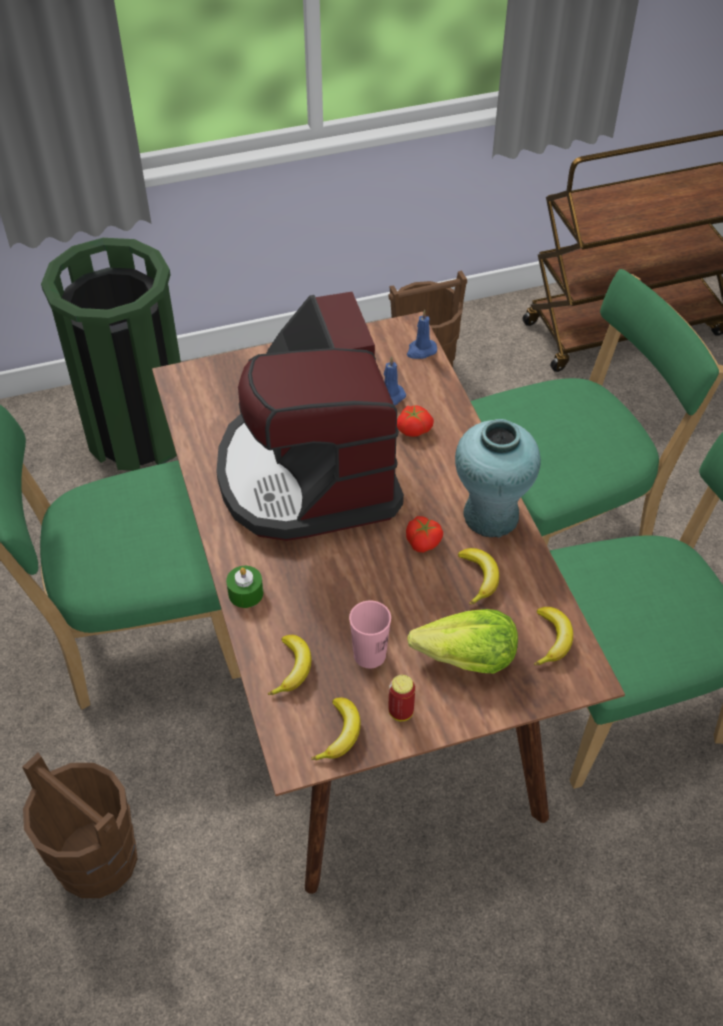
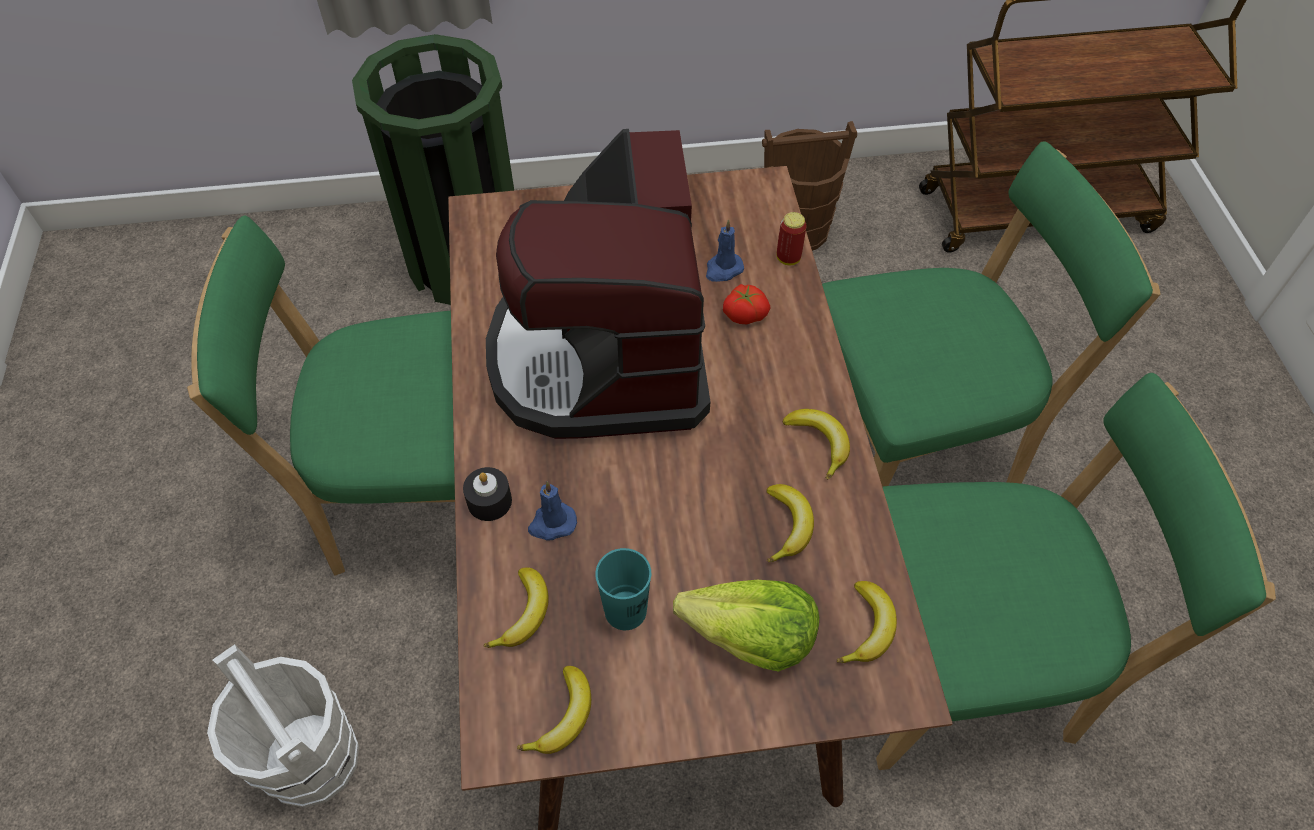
camera: 10 degrees right, 5 degrees up
brown bucket [22,753,137,898] -> white bucket [207,644,359,808]
green candle [226,566,263,608] -> black candle [463,467,512,521]
pink cup [349,601,391,668] -> turquoise cup [595,548,651,630]
can [388,675,415,721] -> can moved to [777,212,807,265]
tomato [406,516,443,553] -> none
blue candle [407,309,437,359] -> blue candle moved to [528,481,577,541]
turquoise vase [455,419,541,538] -> banana [782,409,850,480]

